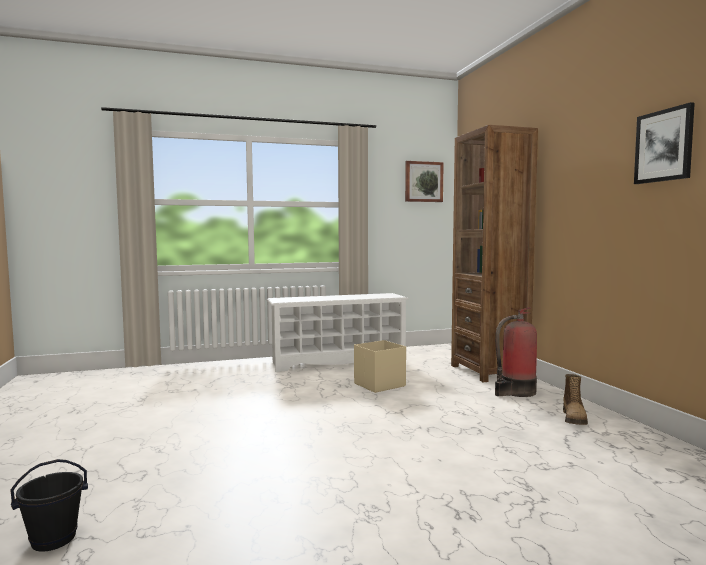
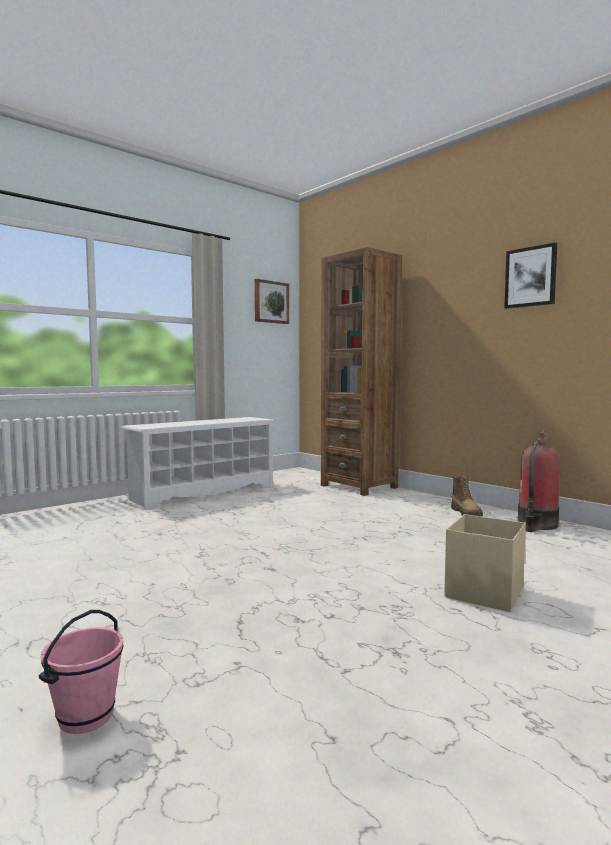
camera: 25 degrees left, 0 degrees up
black bucket [10,459,88,552] -> pink bucket [39,610,123,734]
beige storage box [354,340,406,393] -> beige storage box moved to [444,514,526,612]
fire extinguisher [495,307,537,397] -> fire extinguisher moved to [518,429,560,532]

